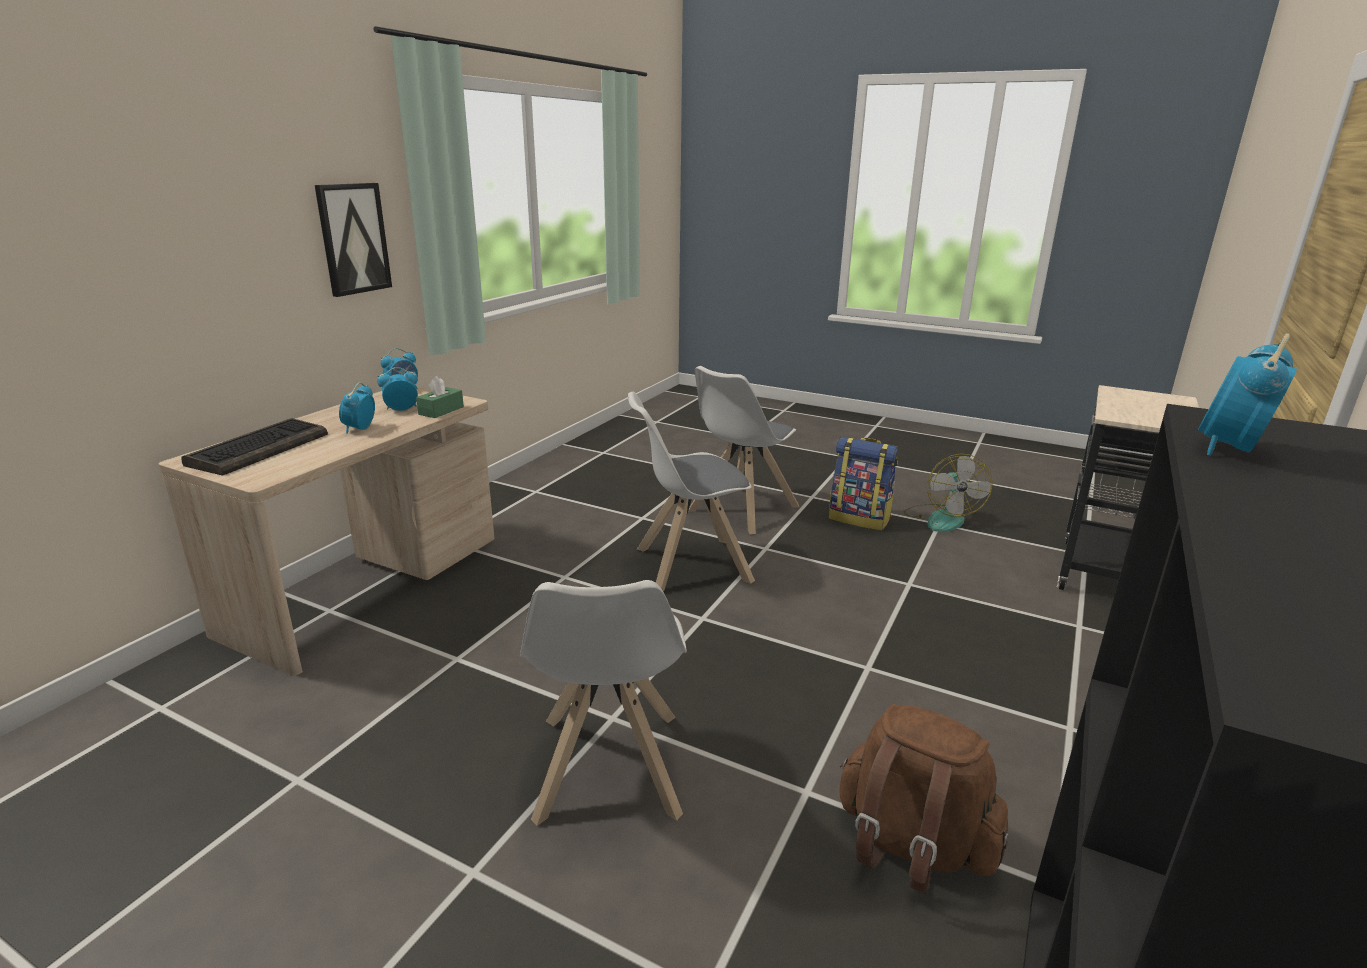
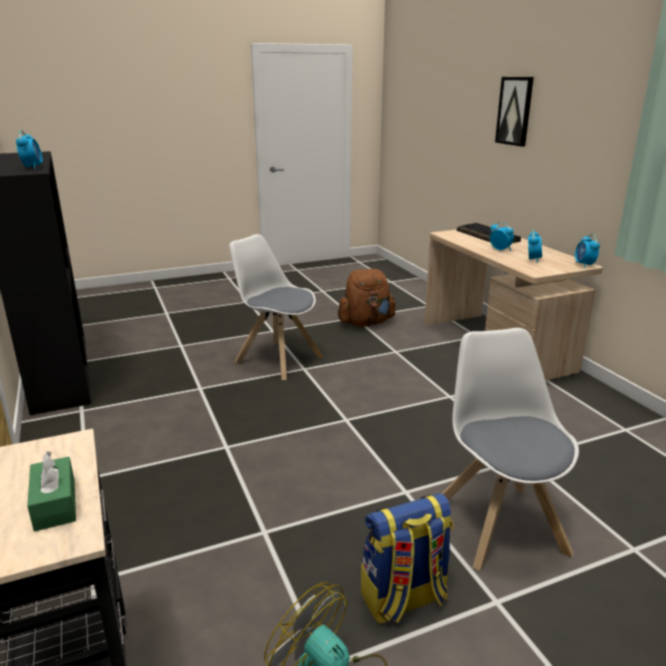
camera: 130 degrees right, 0 degrees up
picture [315,183,392,297] -> picture moved to [495,77,534,147]
green tissue box [416,376,464,418] -> green tissue box moved to [27,451,76,531]
chair [628,392,755,591] -> none
brown backpack [839,704,1008,894] -> brown backpack moved to [338,269,396,327]

